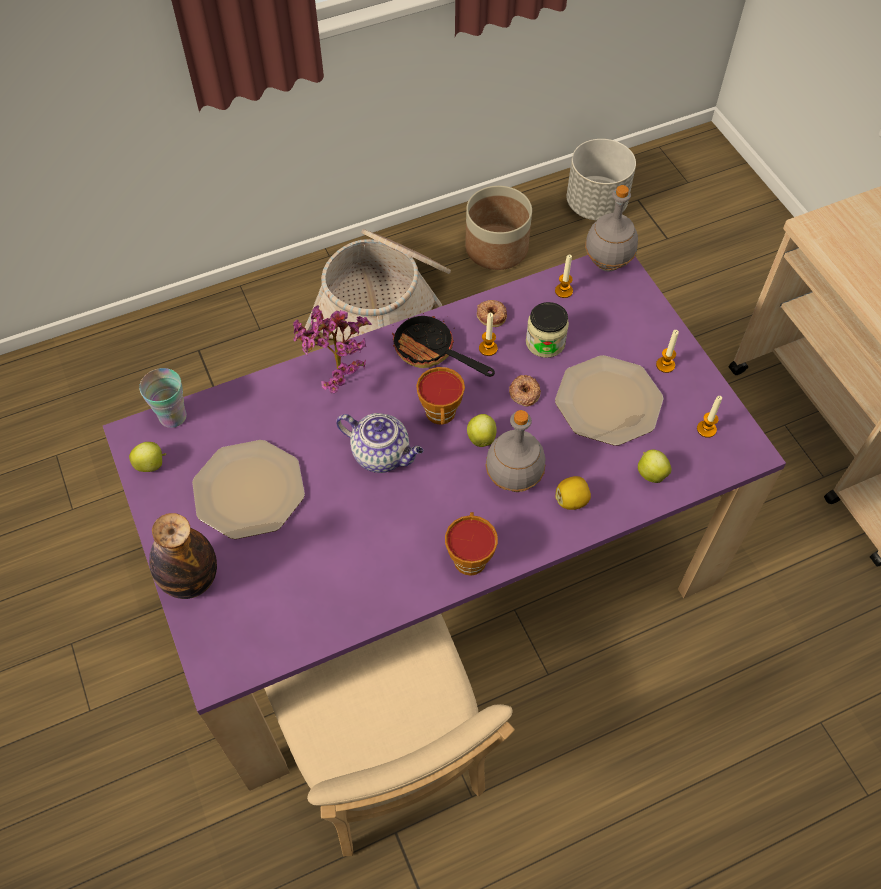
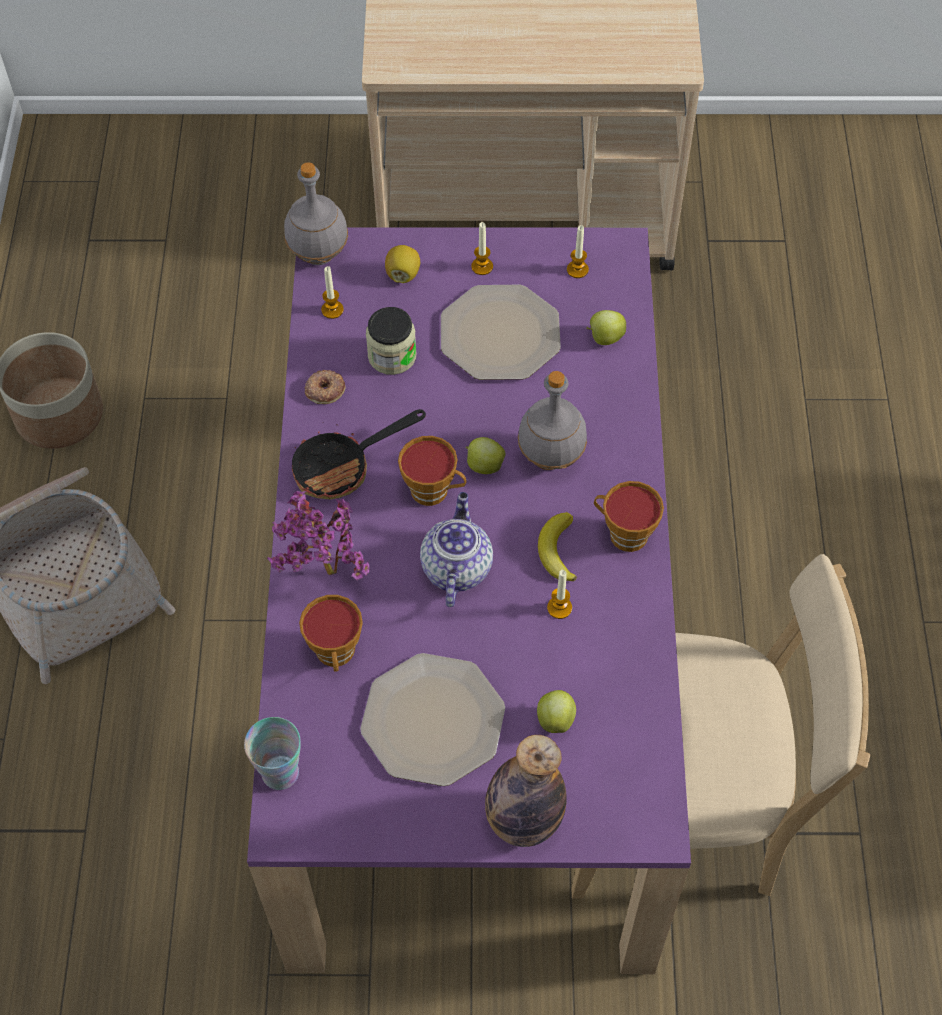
camera: 65 degrees left, 0 degrees up
apple [129,442,166,472] -> apple moved to [537,690,576,733]
teapot [336,413,424,473] -> teapot turned 45 degrees counterclockwise [420,492,493,607]
candle [479,313,498,356] -> candle moved to [547,570,572,619]
donut [509,375,541,407] -> none
lemon [555,476,591,510] -> lemon moved to [385,245,420,283]
grey planter [567,139,636,220] -> none
none -> cup [299,595,363,672]
none -> banana [538,512,577,581]

